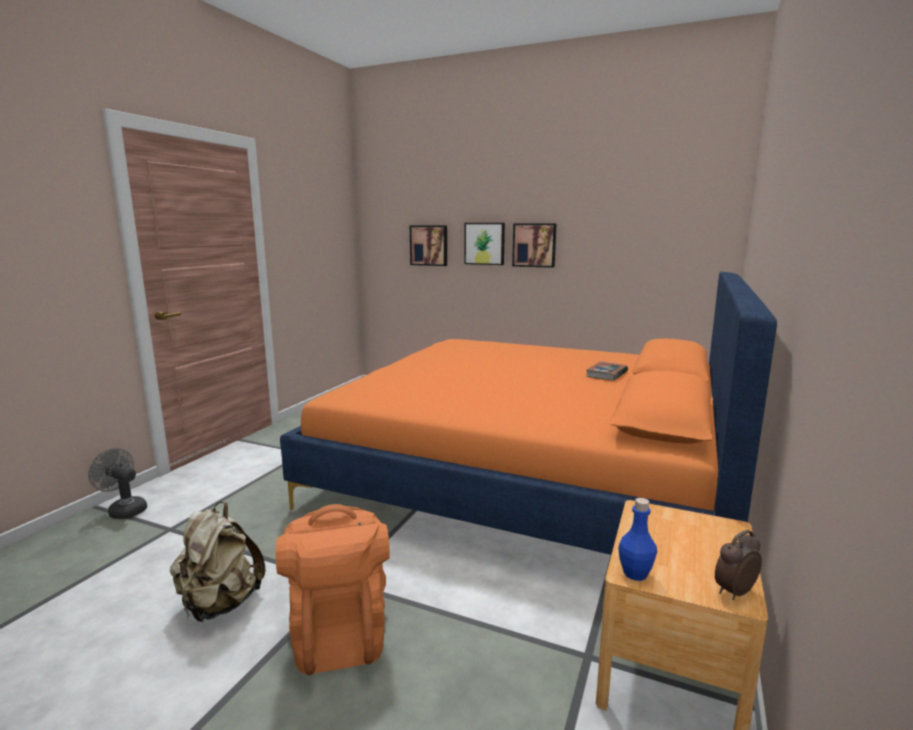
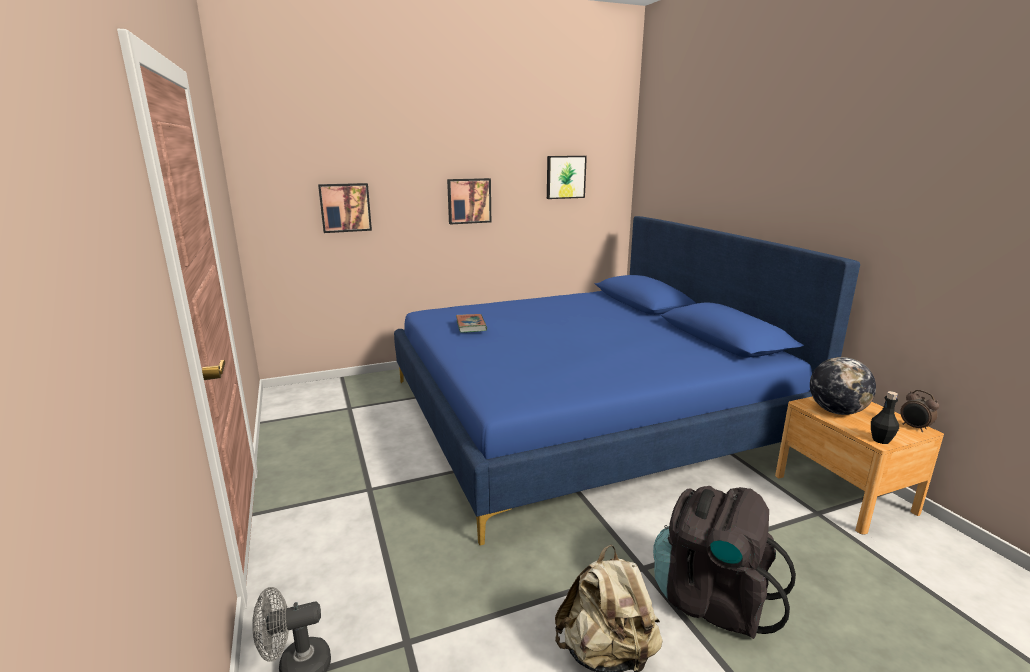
camera: 45 degrees left, 5 degrees up
orange backpack [275,504,390,675] -> black backpack [653,486,796,639]
orange bed [280,272,777,555] -> blue bed [394,216,860,545]
picture [464,223,505,265] -> picture moved to [547,156,587,199]
book [586,361,628,380] -> book moved to [456,314,487,333]
blue bottle [618,498,657,581] -> black bottle [871,391,899,444]
alarm clock [715,530,762,600] -> alarm clock turned 45 degrees counterclockwise [900,390,939,432]
none -> globe [810,357,876,415]

